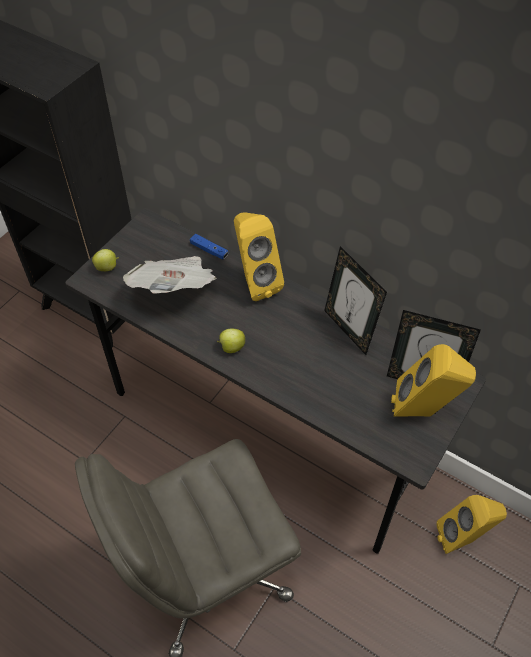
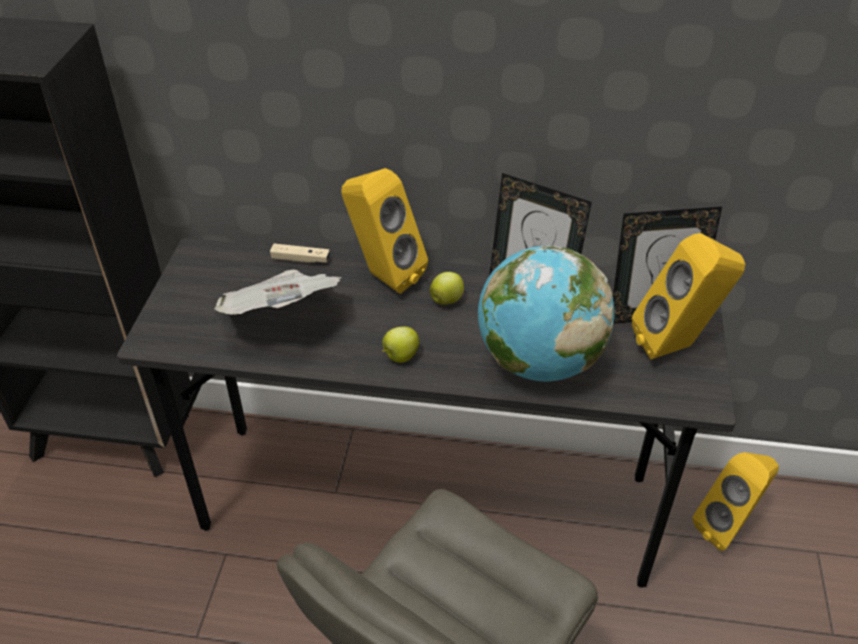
camera: 25 degrees left, 10 degrees down
apple [92,249,119,271] -> apple moved to [430,272,464,305]
blue game controller [190,234,228,260] -> beige game controller [270,244,330,263]
none -> globe [478,245,615,381]

